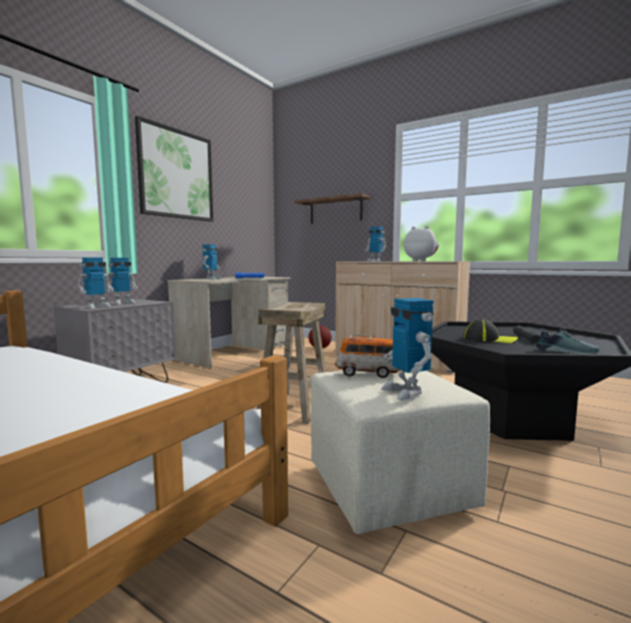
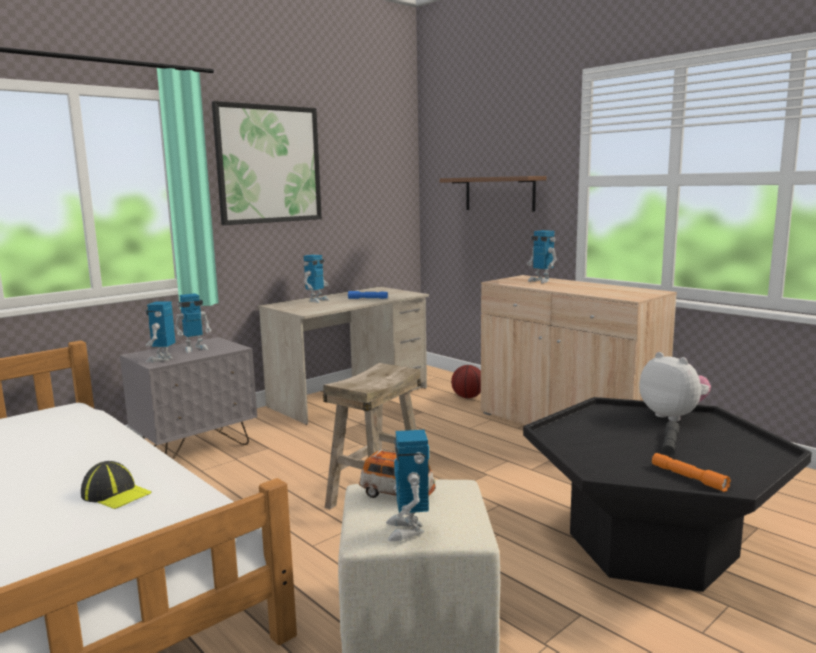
camera: 15 degrees right, 5 degrees up
toy robot [77,257,114,309] -> toy robot turned 135 degrees clockwise [146,301,175,362]
plush toy [404,226,439,261] -> plush toy moved to [639,352,711,422]
cap [463,319,518,343] -> cap moved to [81,461,152,509]
shoe [536,327,600,354] -> orange flashlight [652,453,731,492]

